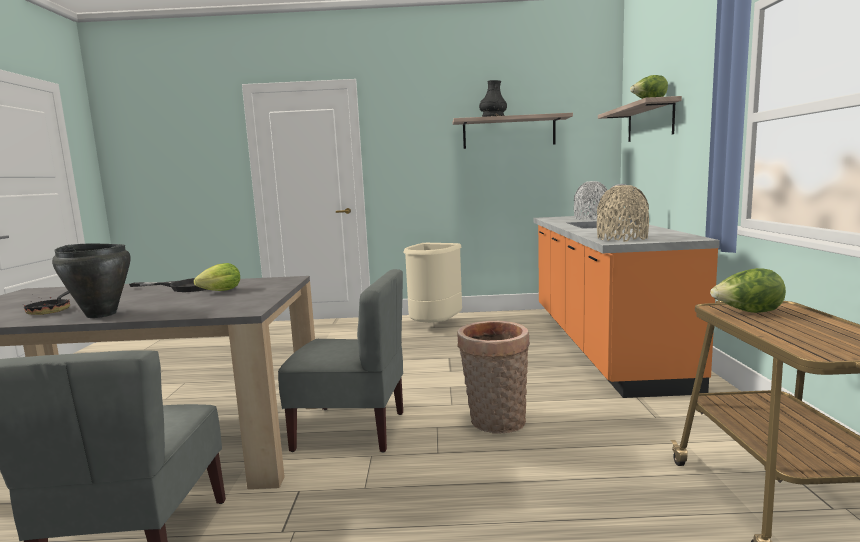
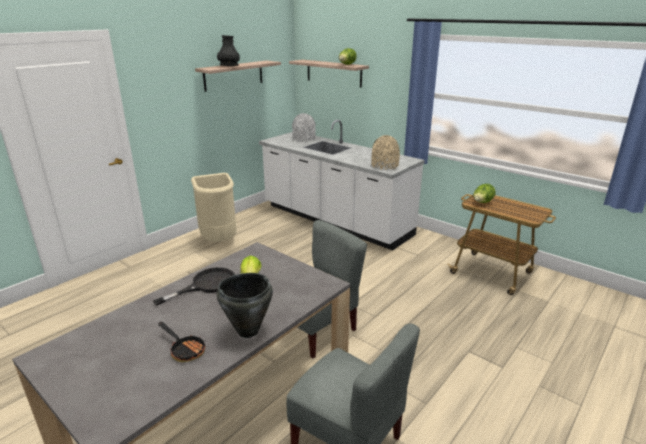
camera: 50 degrees left, 15 degrees up
basket [457,321,530,434] -> none
orange counter [533,184,720,398] -> white counter [259,120,424,250]

